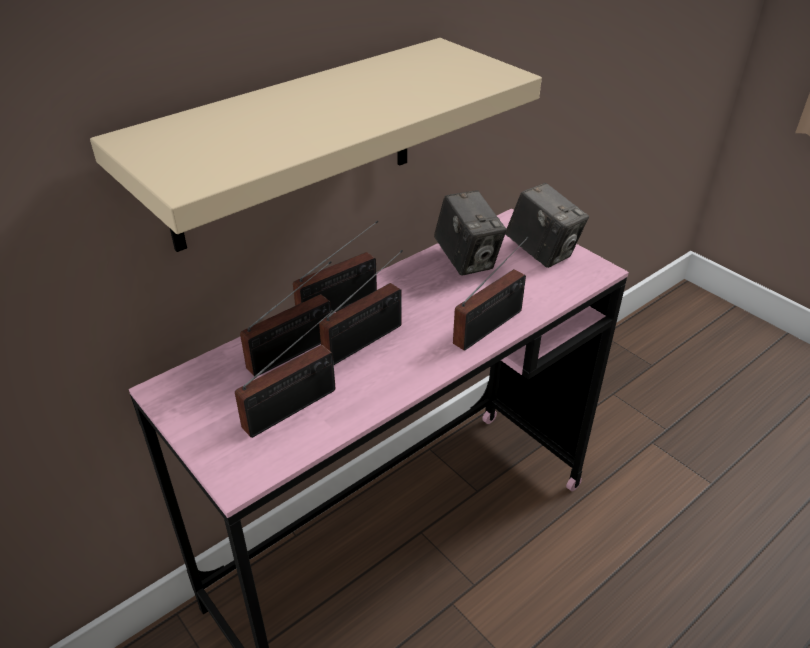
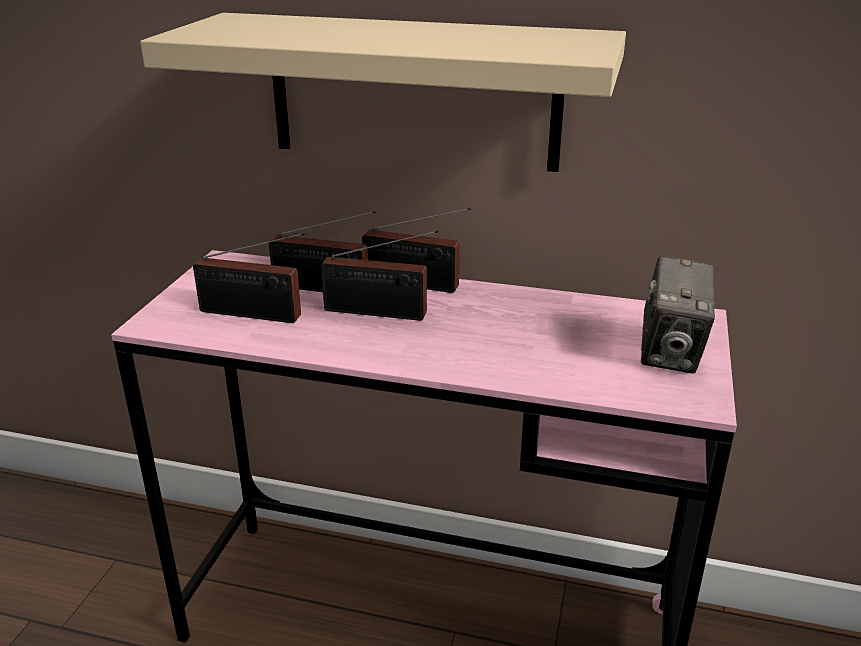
camera: 55 degrees right, 10 degrees down
camera [434,190,507,276] -> none
radio [453,237,529,351] -> none

